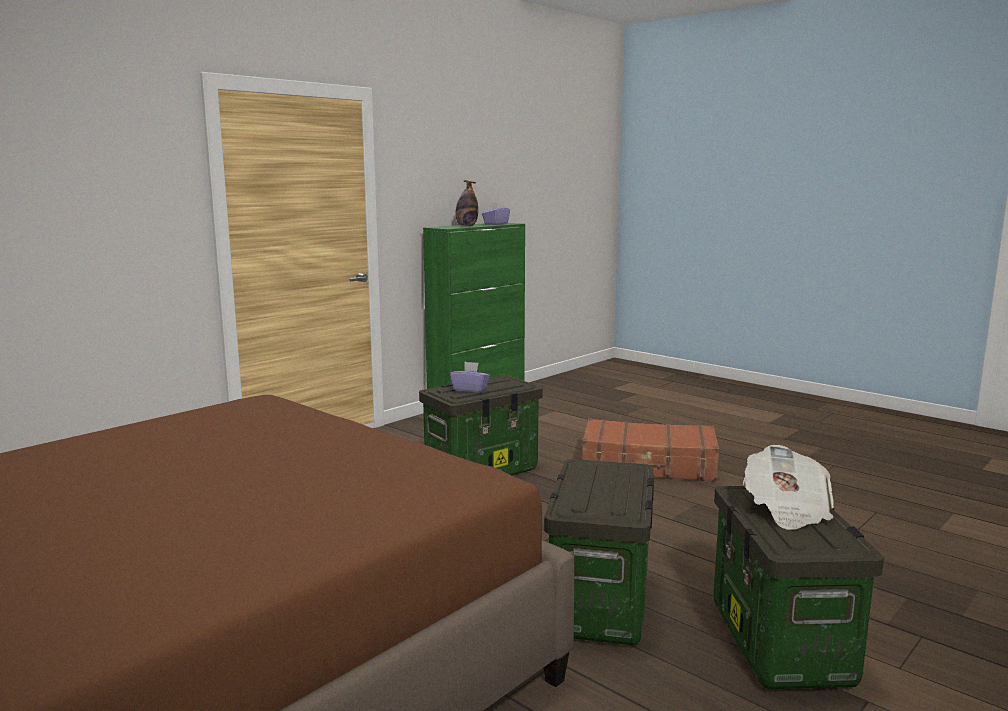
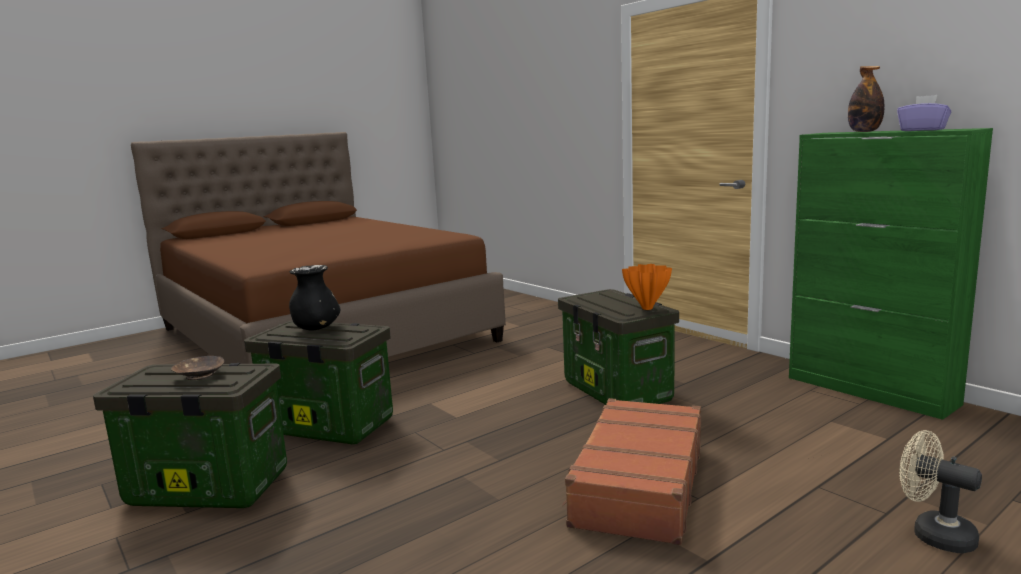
camera: 100 degrees right, 0 degrees up
purple tissue box [450,362,490,393] -> none
newspaper [743,445,834,530] -> brown bowl [171,356,224,380]
none -> black vase [289,265,340,331]
none -> orange vase [622,264,672,310]
none -> beige fan [899,430,982,553]

